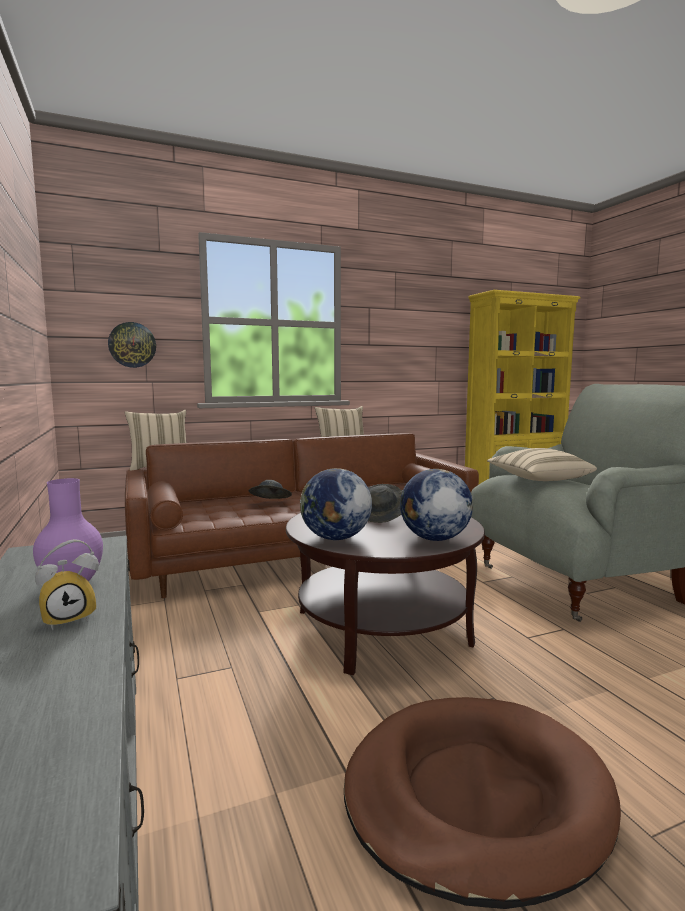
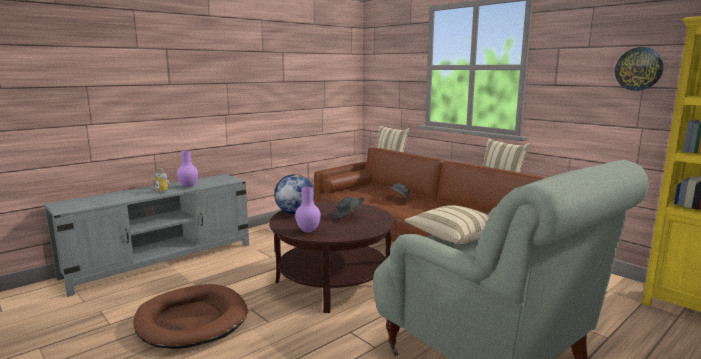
camera: 70 degrees right, 5 degrees up
wall clock [108,322,156,368] -> wall clock moved to [615,47,664,91]
globe [400,469,473,541] -> purple vase [295,187,321,233]

